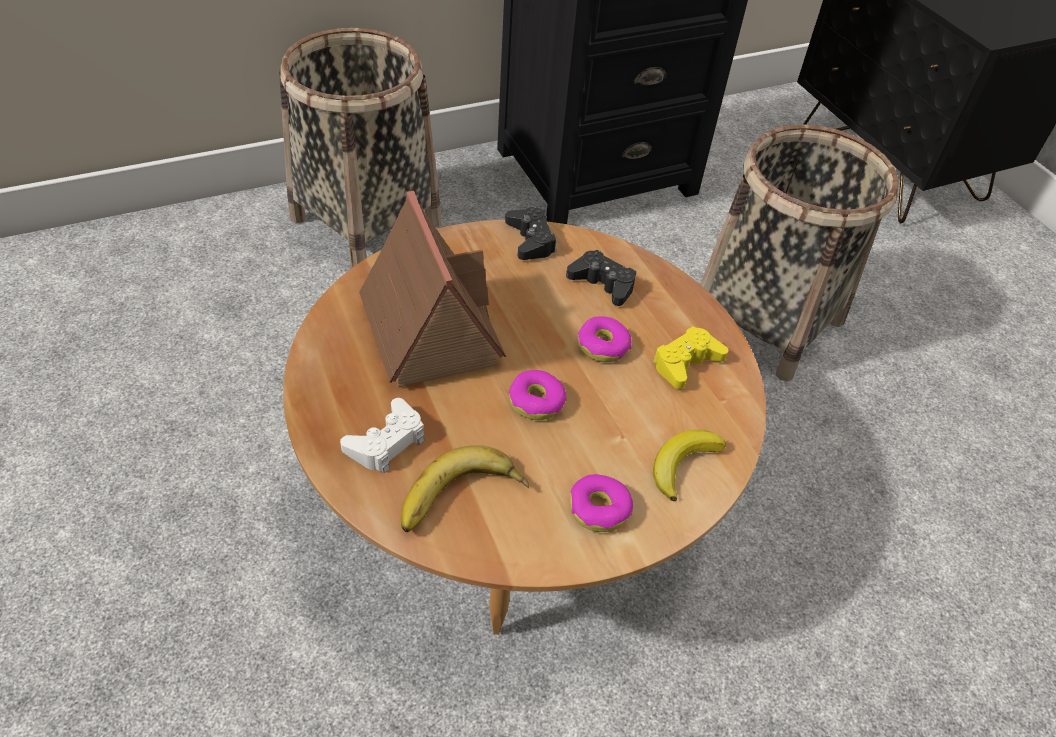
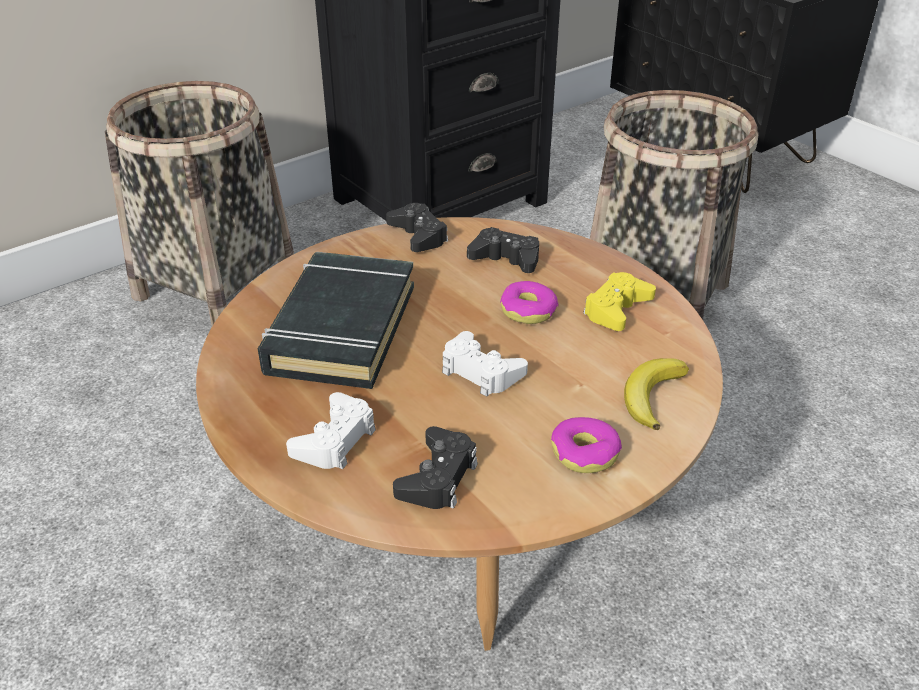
camera: 10 degrees left, 10 degrees down
toy house [359,191,506,387] -> black book [258,252,414,389]
banana [401,445,529,532] -> black game controller [393,426,478,509]
donut [508,370,567,420] -> white game controller [442,331,528,397]

